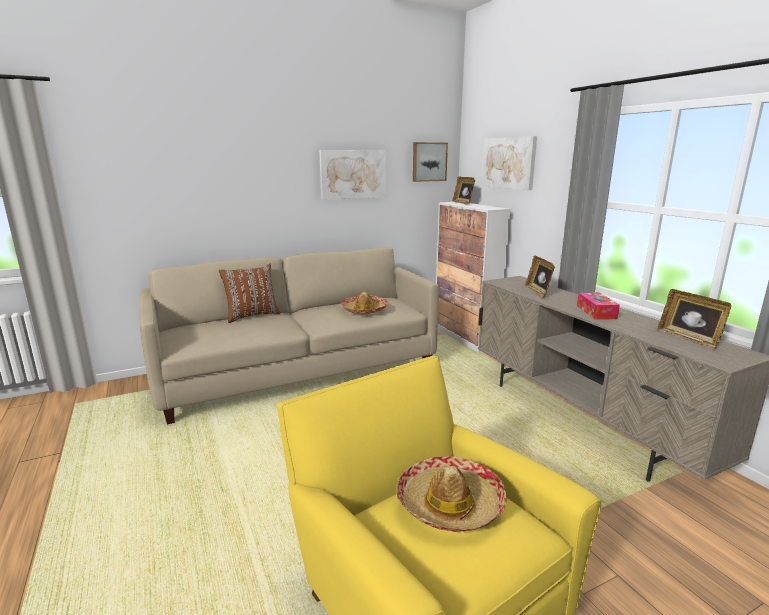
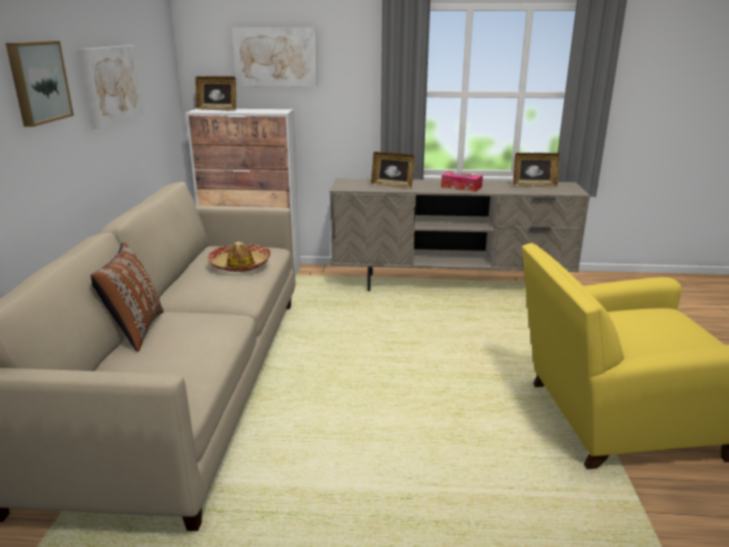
camera: 60 degrees left, 5 degrees up
hat [397,456,506,532] -> none
picture [413,142,448,182] -> picture moved to [6,41,74,127]

